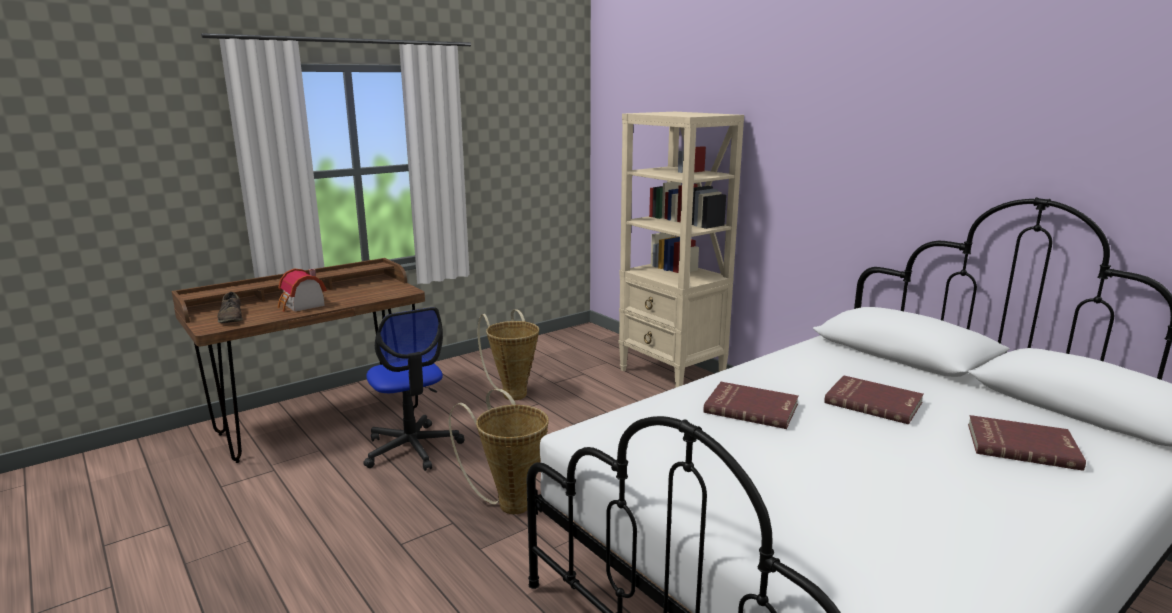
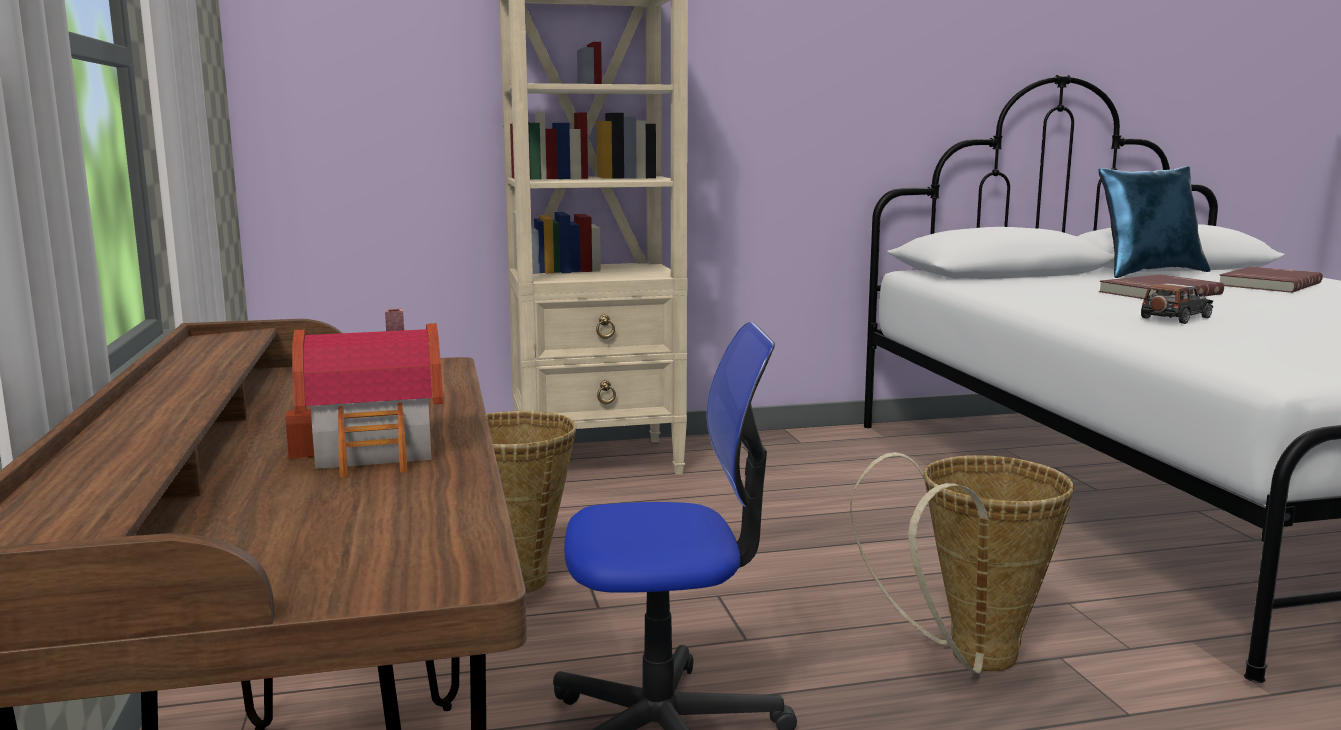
camera: 65 degrees left, 5 degrees down
brown shoe [217,292,243,323] -> none
red book [703,382,799,429] -> toy car [1141,283,1213,324]
none -> blue pillow [1099,166,1211,278]

